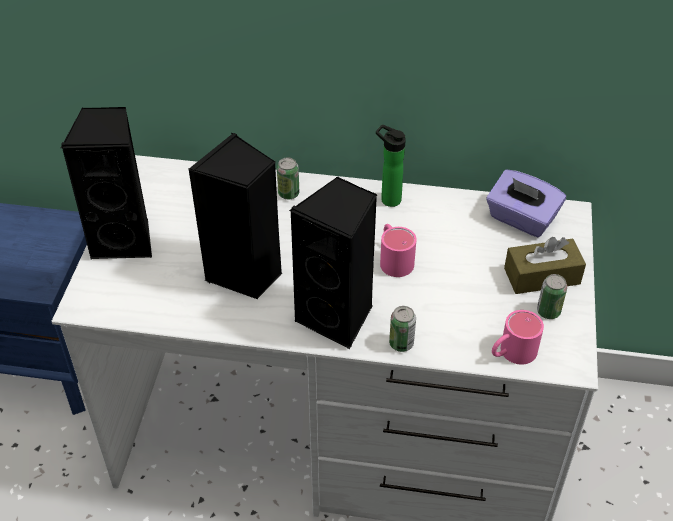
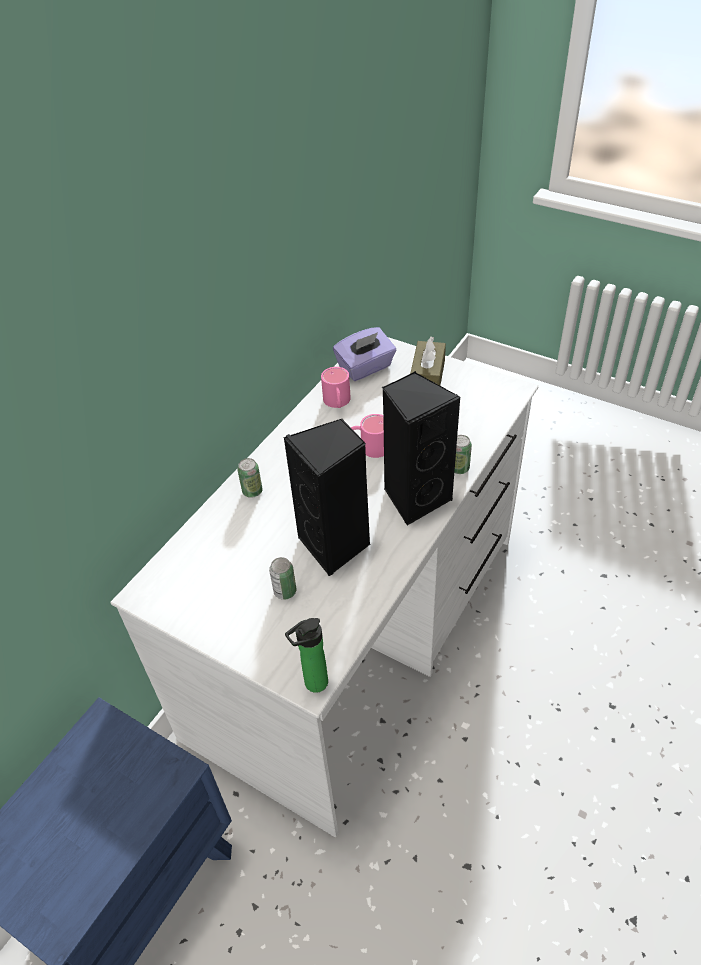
camera: 65 degrees left, 0 degrees up
black speaker [61,107,152,259] -> none
bottle [376,125,406,207] -> bottle moved to [285,618,328,693]
pink mug [492,310,544,365] -> pink mug moved to [321,367,351,408]
can [537,274,567,319] -> can moved to [269,557,297,600]

